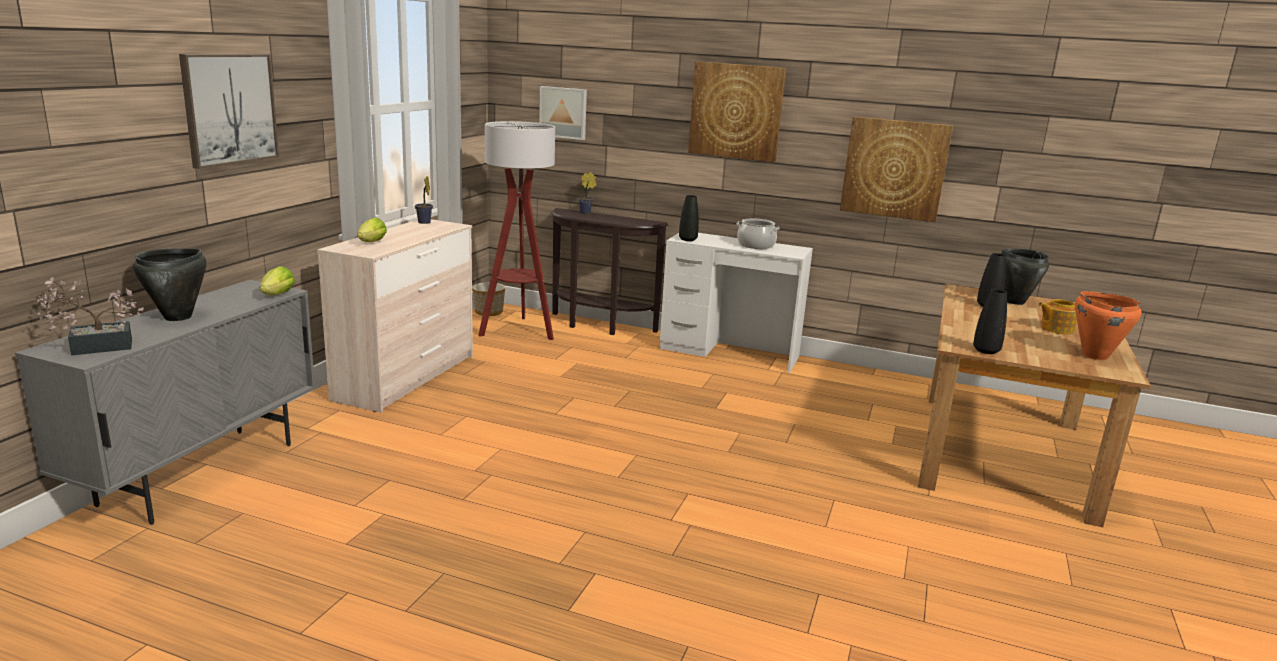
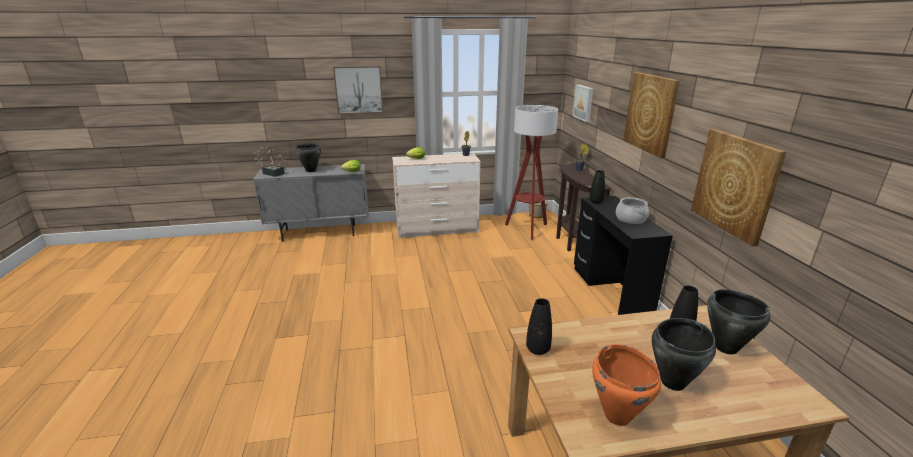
camera: 60 degrees right, 5 degrees up
white desk [660,233,813,373] -> black desk [574,196,673,315]
teapot [1038,299,1077,334] -> black cooking pot [652,318,716,391]

